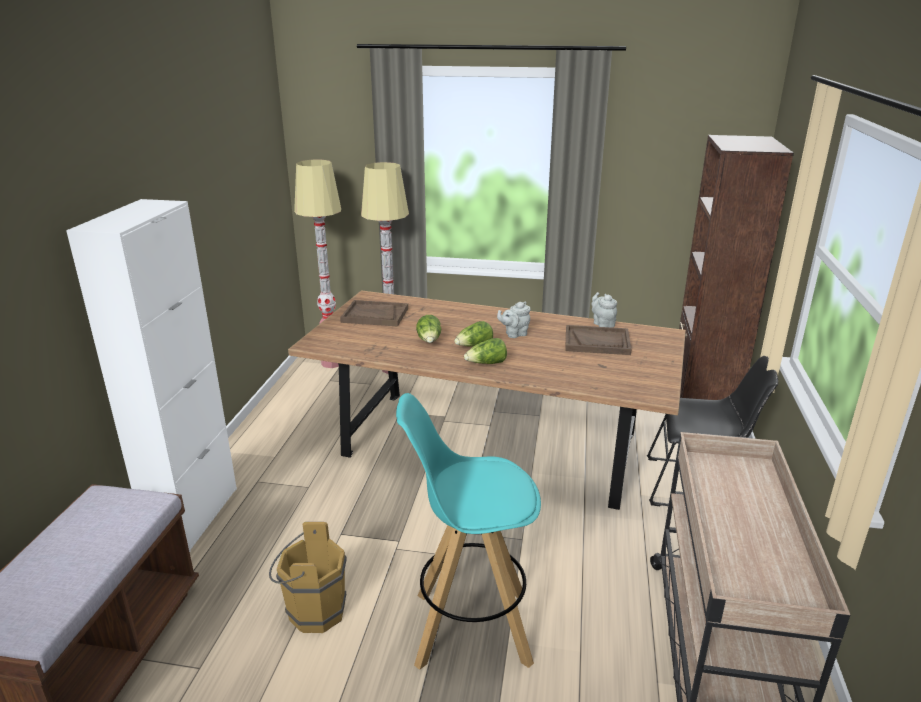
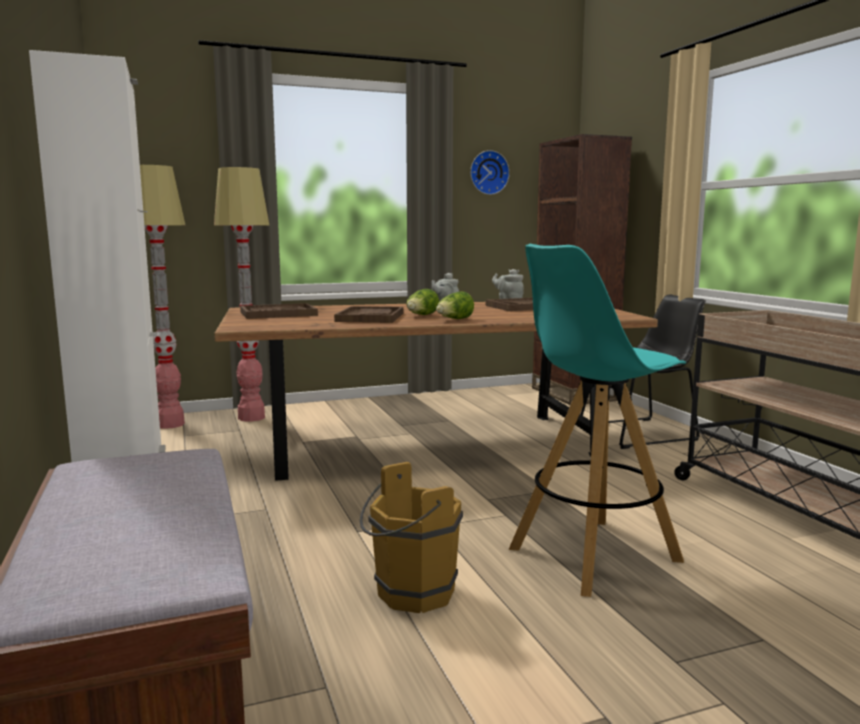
camera: 30 degrees left, 15 degrees down
lettuce [416,315,441,343] -> brown tray [334,306,403,323]
none -> wall clock [470,150,510,195]

